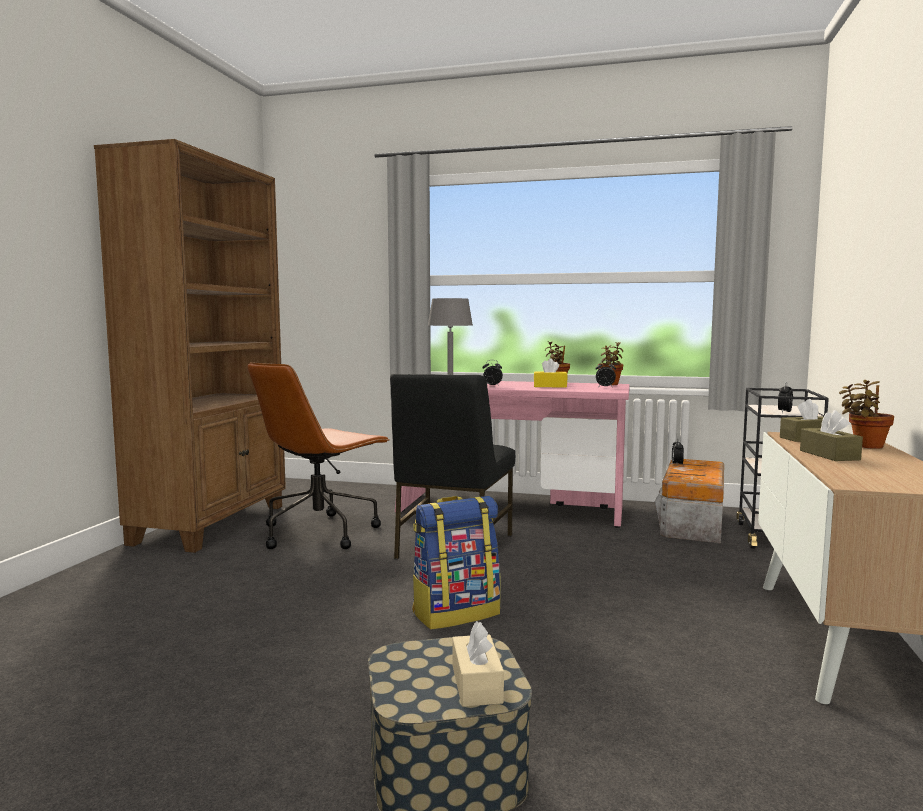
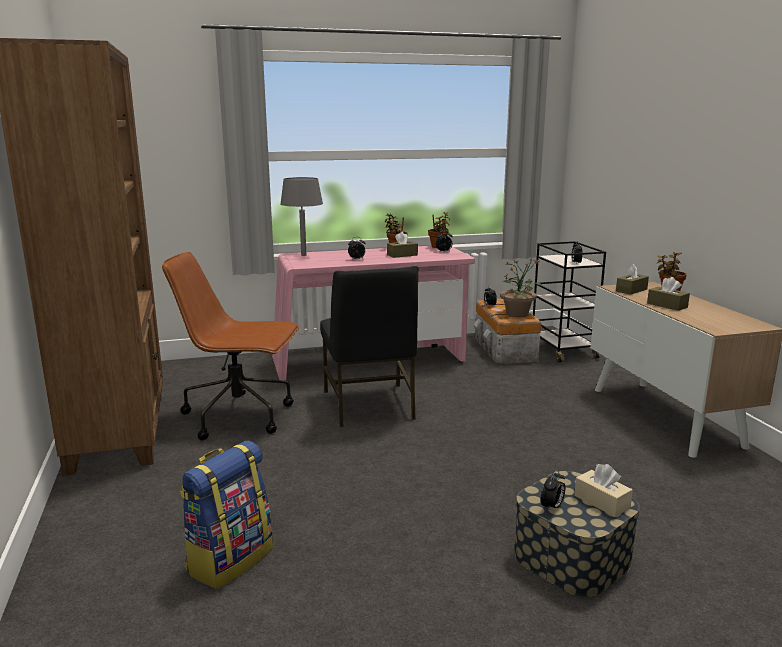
camera: 30 degrees left, 10 degrees up
brown office chair [247,362,389,549] -> brown office chair turned 90 degrees clockwise [162,252,299,440]
backpack [412,496,501,630] -> backpack moved to [180,441,273,589]
yellow tissue box [534,359,568,388] -> brown tissue box [387,232,418,258]
none -> potted plant [500,258,543,317]
none -> alarm clock [541,470,565,513]

